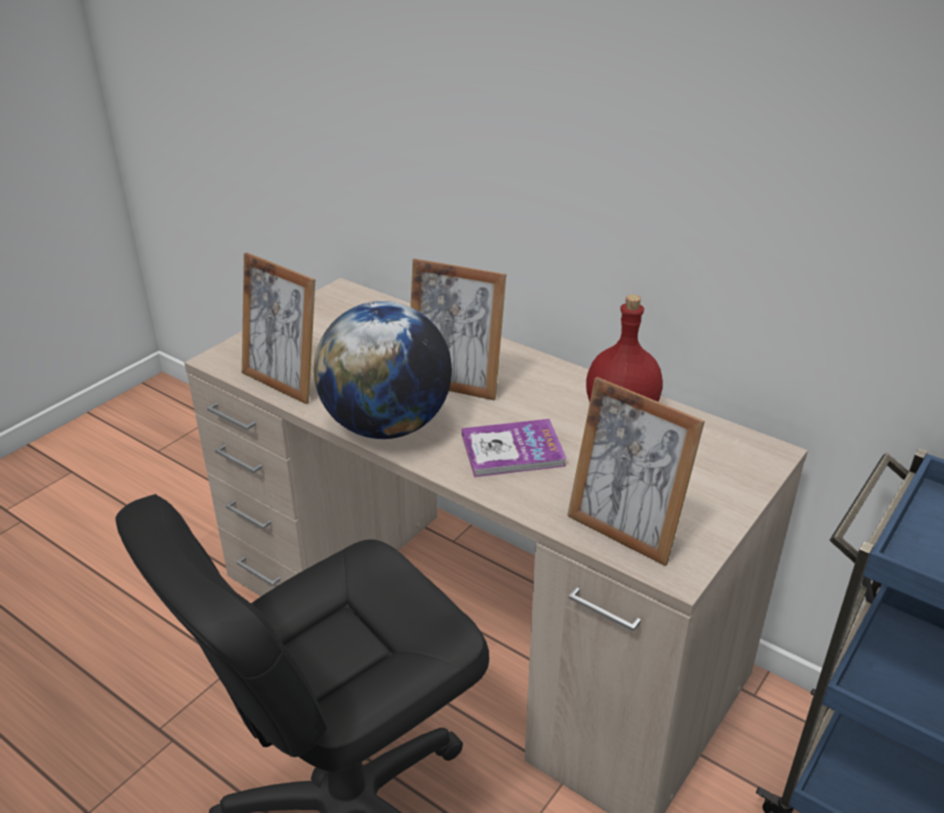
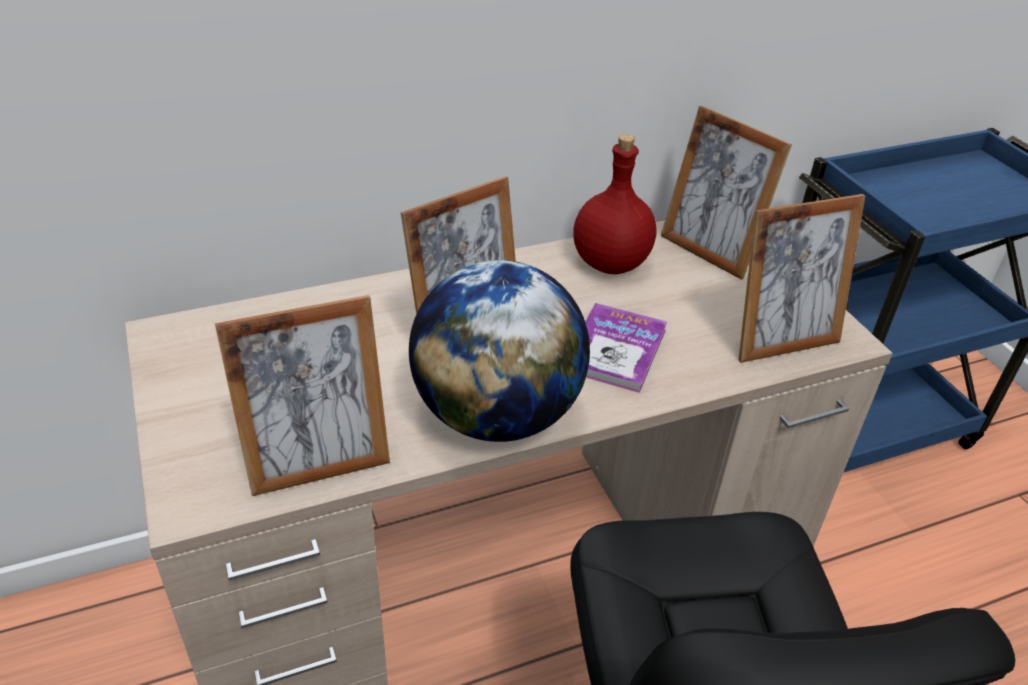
camera: 60 degrees left, 5 degrees up
none -> picture frame [661,106,792,280]

